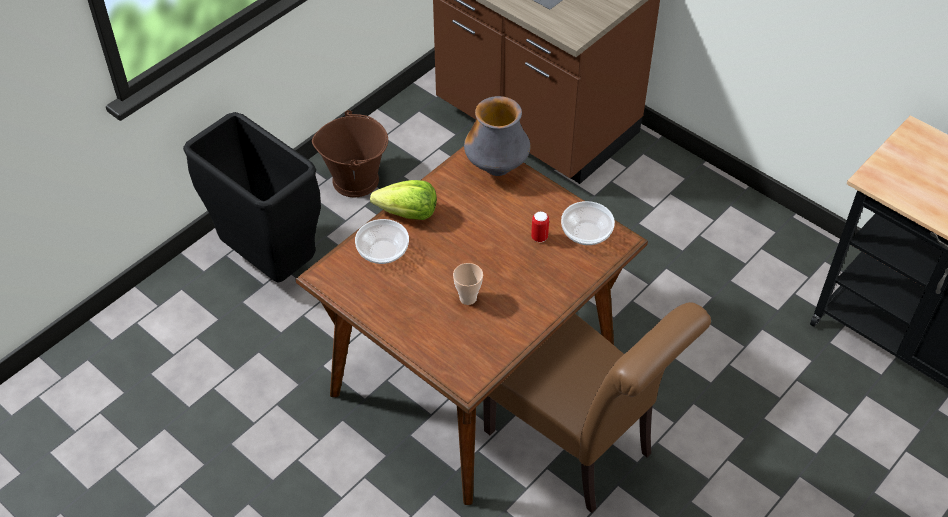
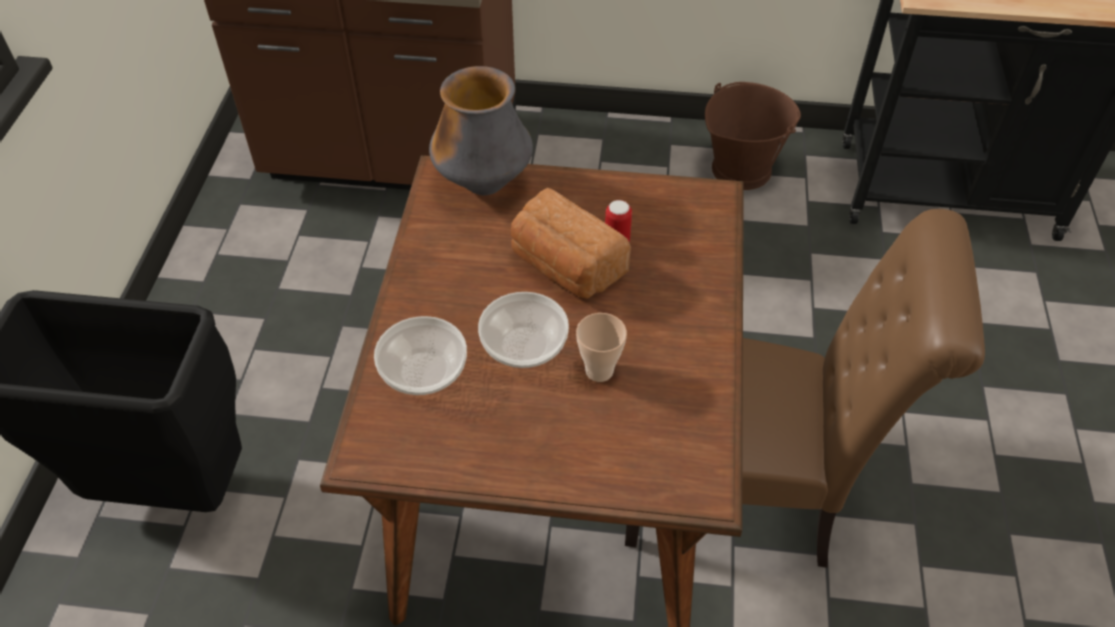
camera: 35 degrees left, 0 degrees up
brown bucket [312,110,388,198] -> brown bucket moved to [705,82,801,190]
lettuce [370,180,437,220] -> none
bowl [561,201,615,245] -> bowl moved to [478,292,569,368]
none -> bread [511,188,631,299]

